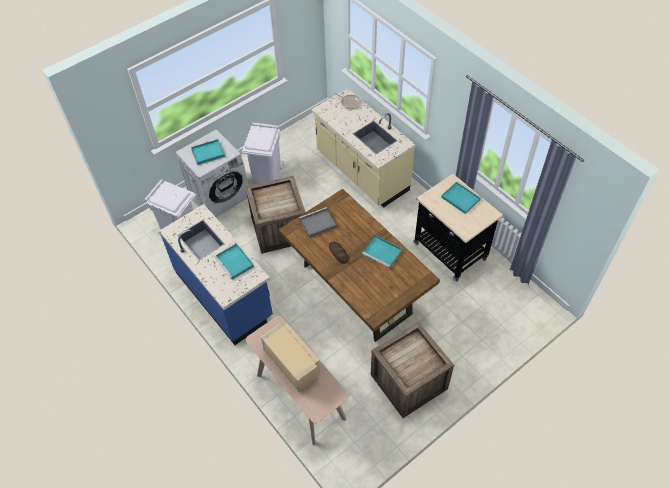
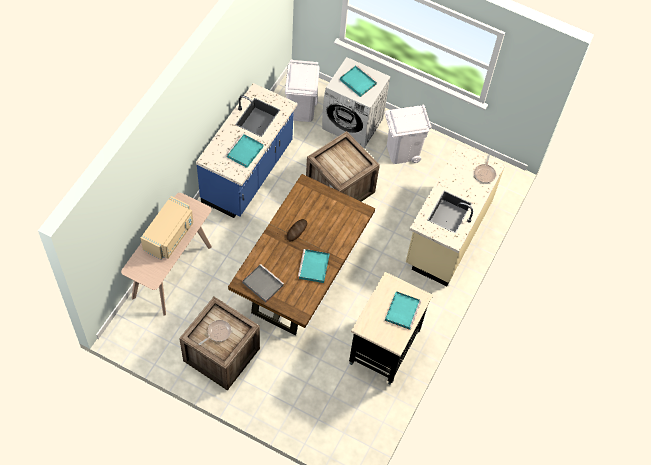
camera: 60 degrees right, 5 degrees up
grey tray [299,207,337,238] -> grey tray moved to [242,264,284,303]
none -> frying pan [199,320,231,345]

